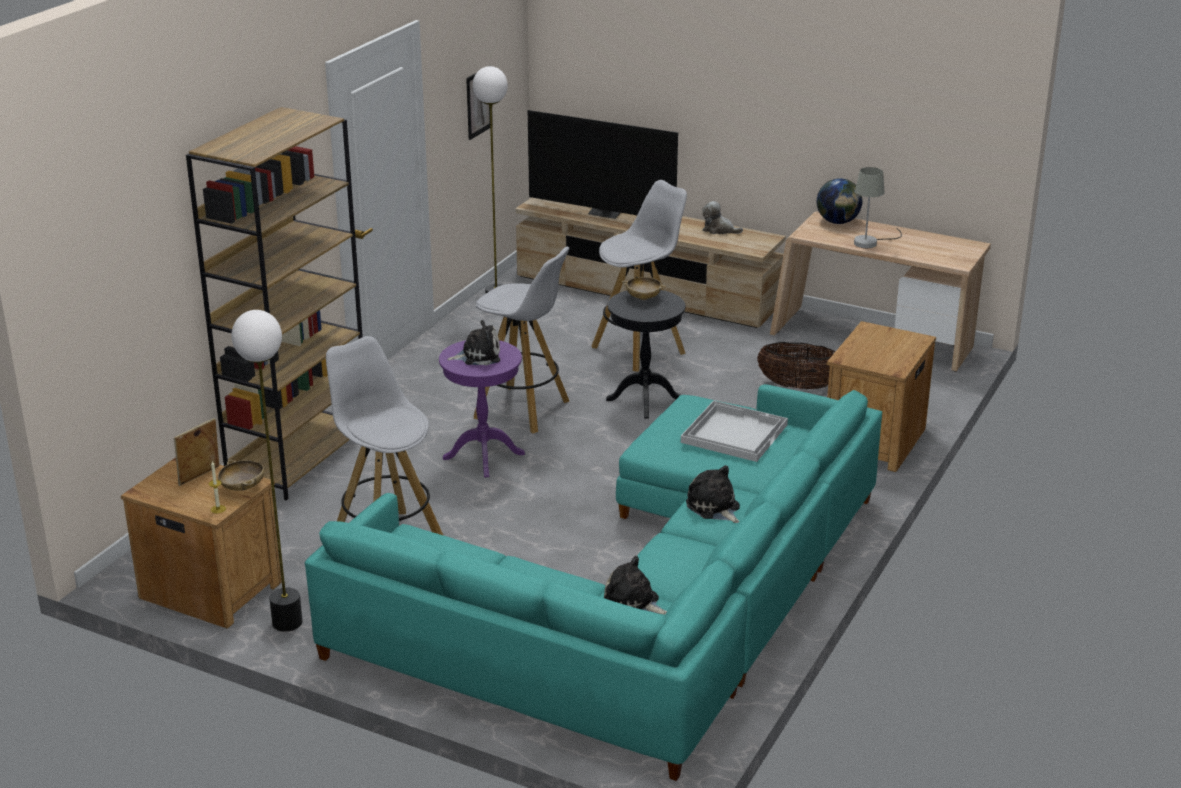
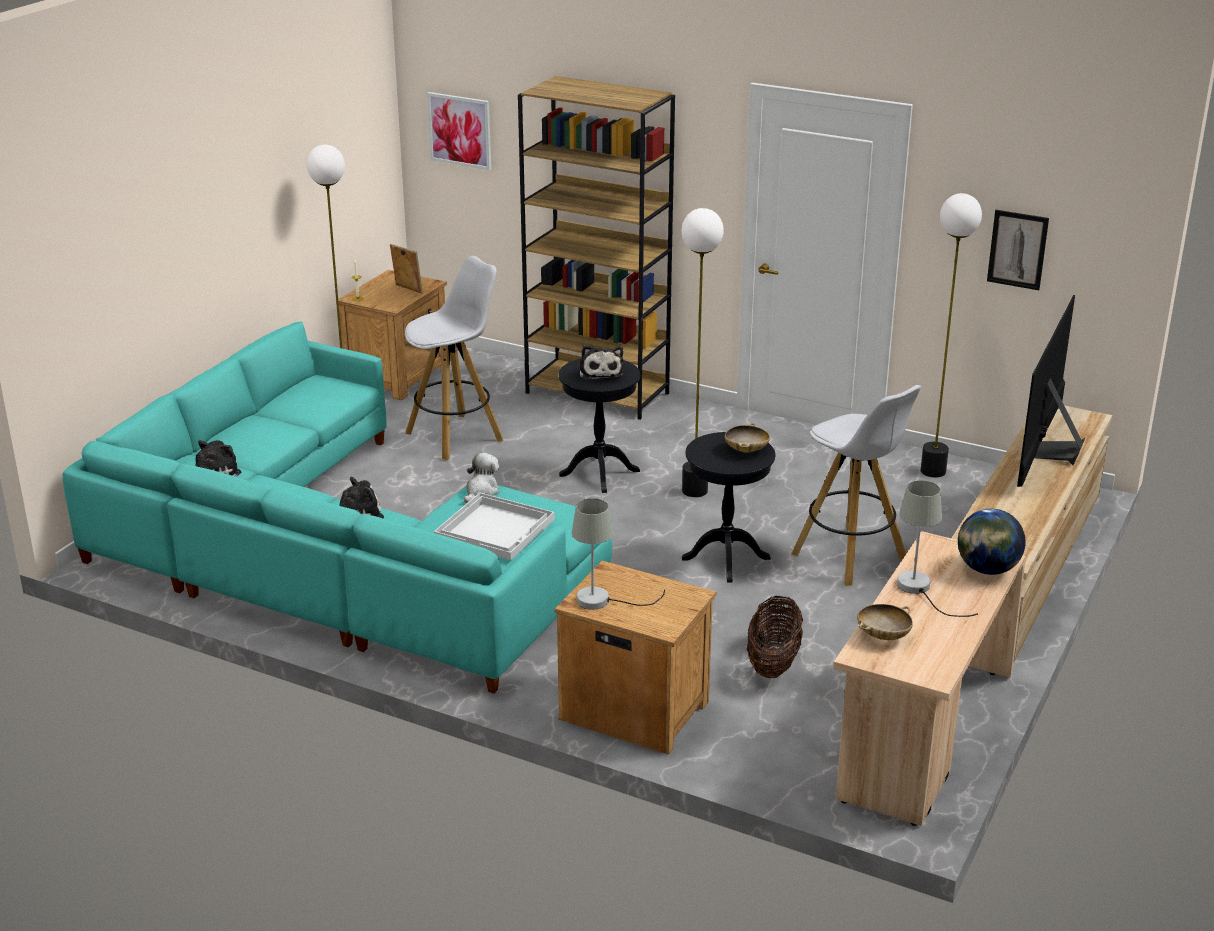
camera: 90 degrees right, 0 degrees up
beige bowl [218,460,264,491] -> beige bowl moved to [857,604,913,640]
purple side table [439,340,525,477] -> black side table [559,358,640,493]
white stool [474,247,569,433] -> floor lamp [682,208,724,497]
plush toy [702,201,743,234] -> plush toy moved to [464,453,499,504]
none -> picture [427,92,491,170]
none -> grey table lamp [572,498,665,610]

